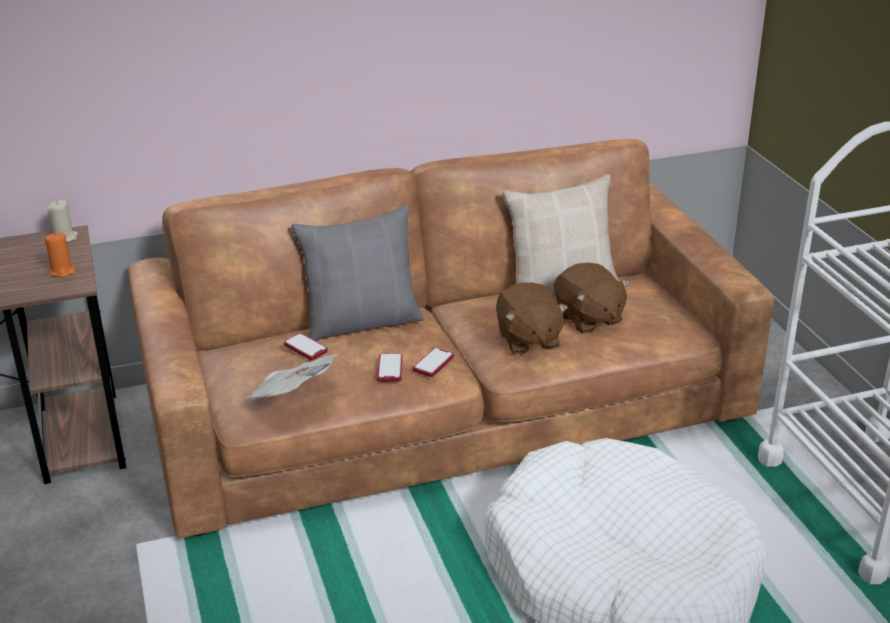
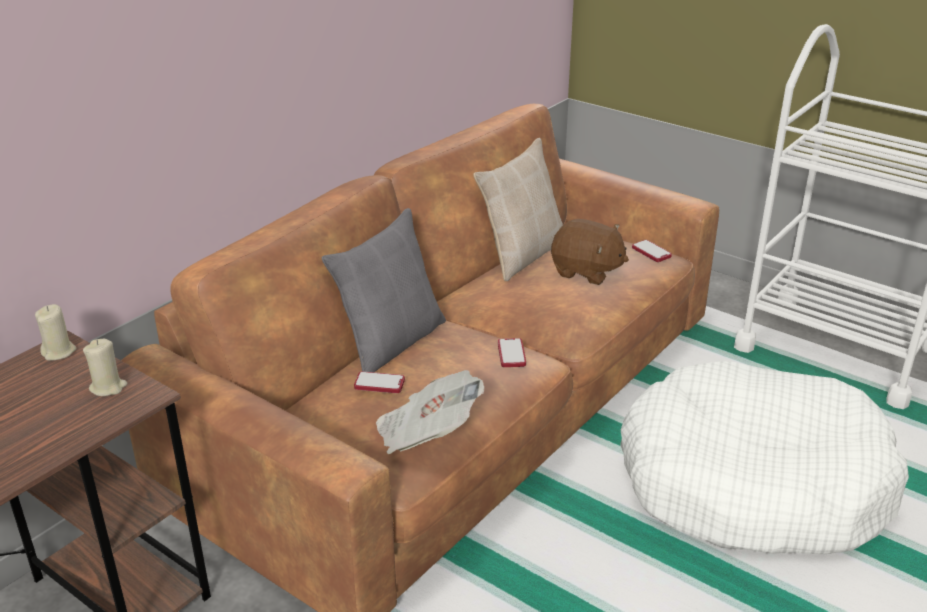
camera: 35 degrees left, 0 degrees up
orange candle [45,232,76,277] -> beige candle [83,339,128,396]
phone [377,354,403,382] -> phone moved to [632,240,672,262]
brown plush toy [496,282,568,355] -> none

